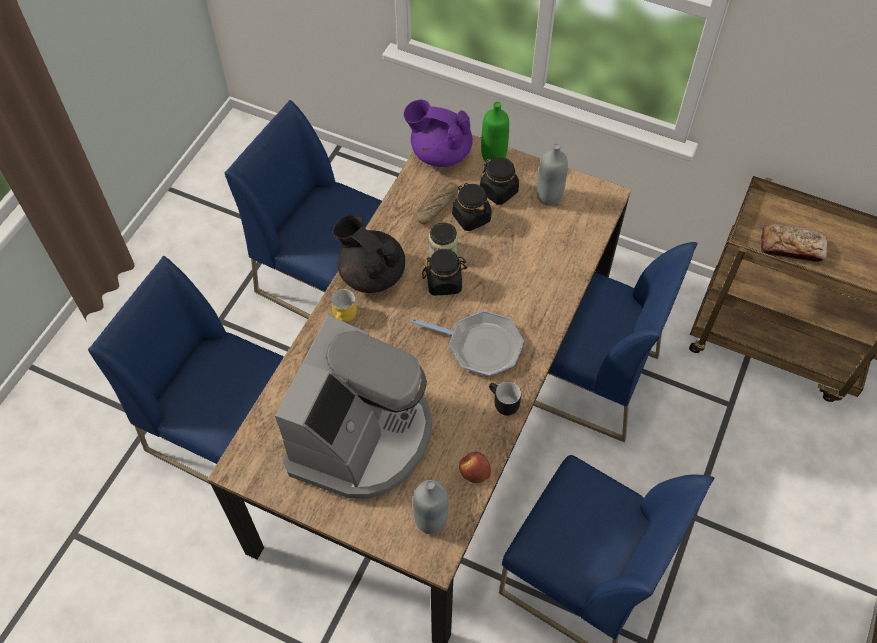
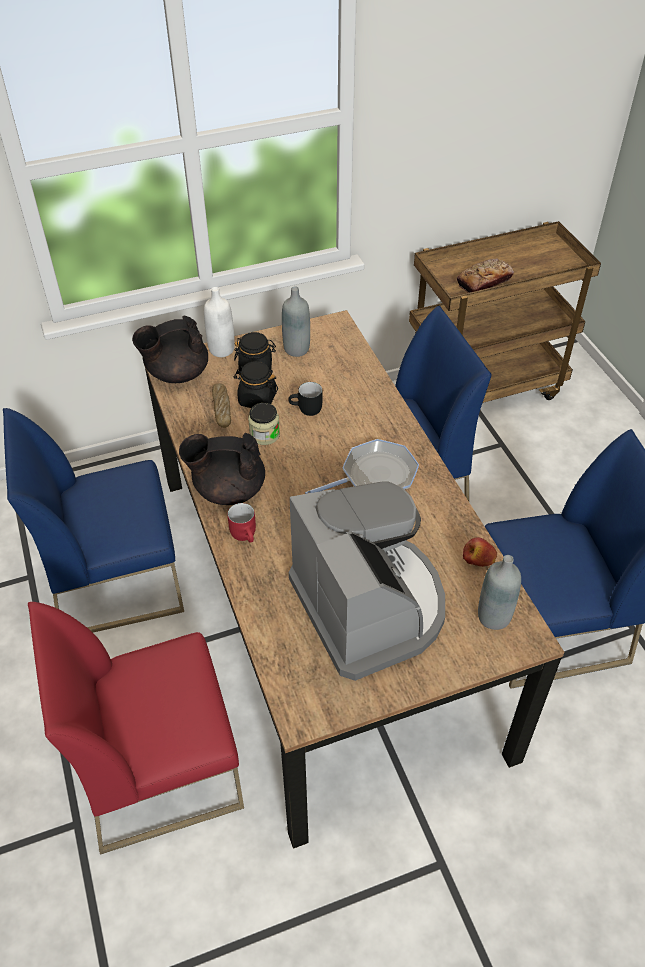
camera: 45 degrees left, 10 degrees down
blue chair [88,256,284,484] -> red chair [28,602,244,855]
yellow mug [331,289,357,322] -> red mug [227,503,256,543]
purple teapot [404,100,472,167] -> black teapot [132,316,208,383]
black jar [422,249,467,296] -> none
green bottle [481,102,509,162] -> white bottle [204,287,235,357]
black mug [489,381,521,416] -> black mug moved to [288,382,322,416]

